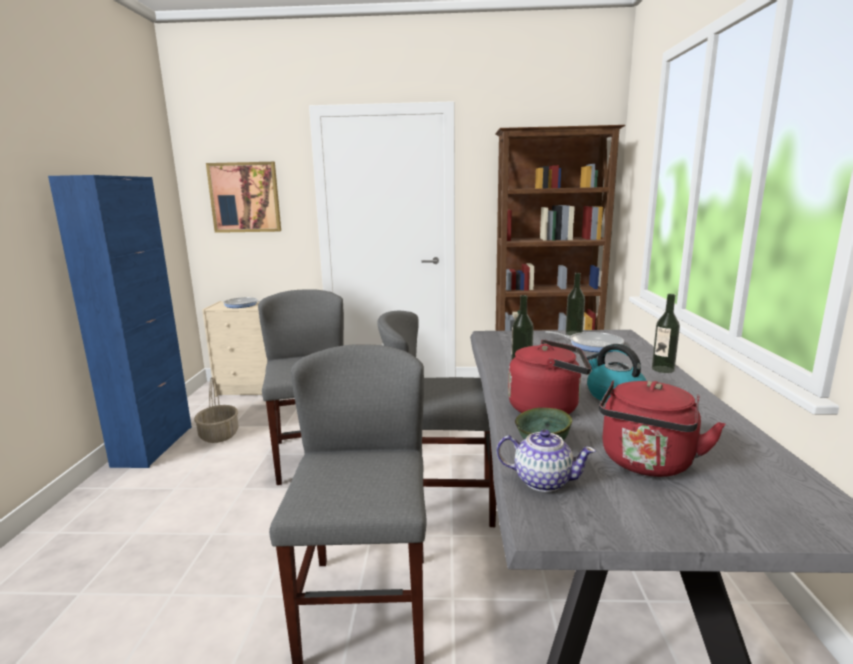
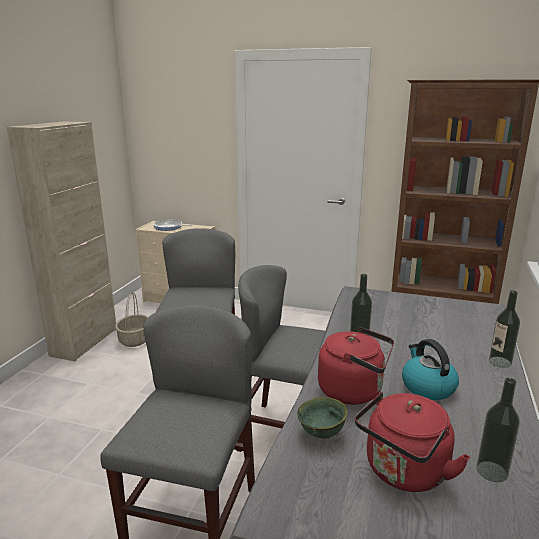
camera: 15 degrees right, 5 degrees up
blue cabinet [48,175,192,468] -> beige cabinet [7,121,116,361]
picture [206,162,281,233] -> none
teapot [497,430,596,492] -> none
frying pan [545,331,624,352] -> none
bottle [566,273,585,335] -> bottle moved to [477,378,520,482]

